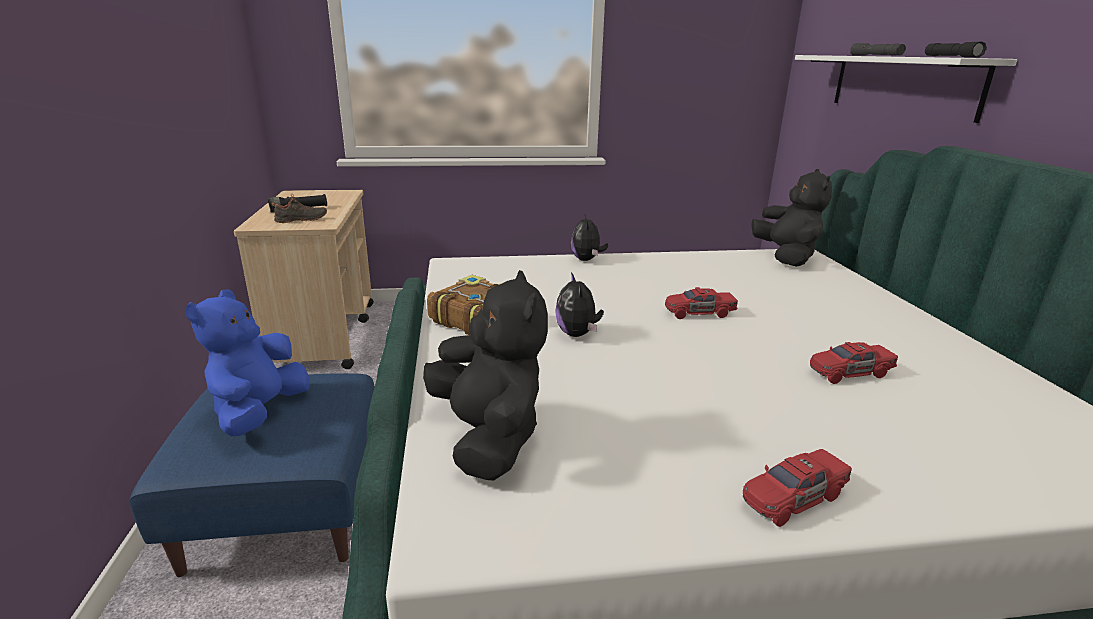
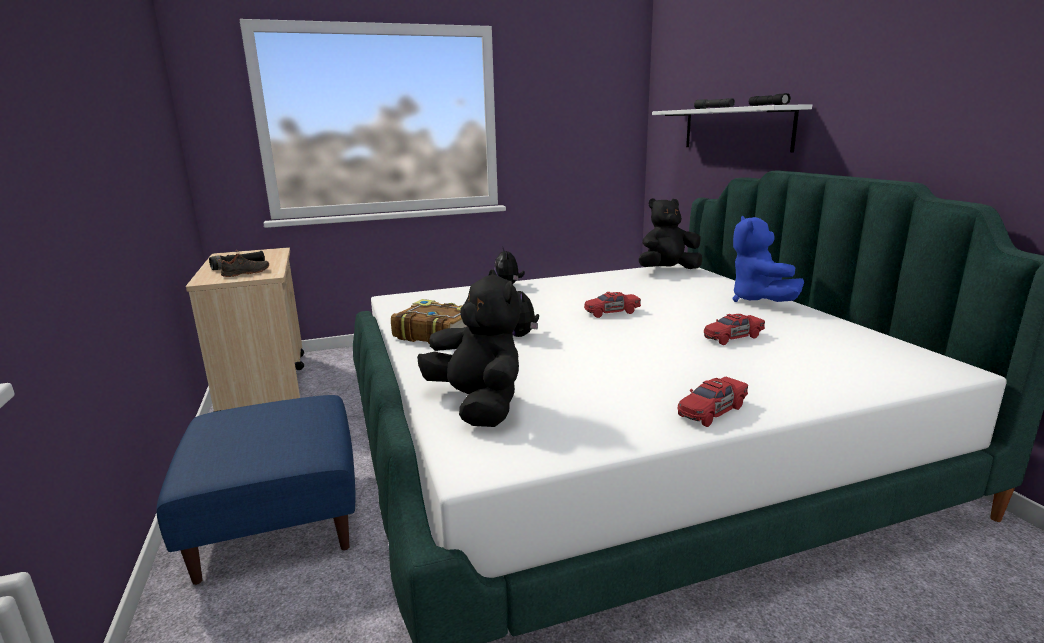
camera: 10 degrees left, 5 degrees down
blue plush toy [185,289,310,436] -> blue plush toy moved to [733,216,804,302]
black plush toy [752,169,832,267] -> black plush toy turned 90 degrees counterclockwise [639,198,702,269]

